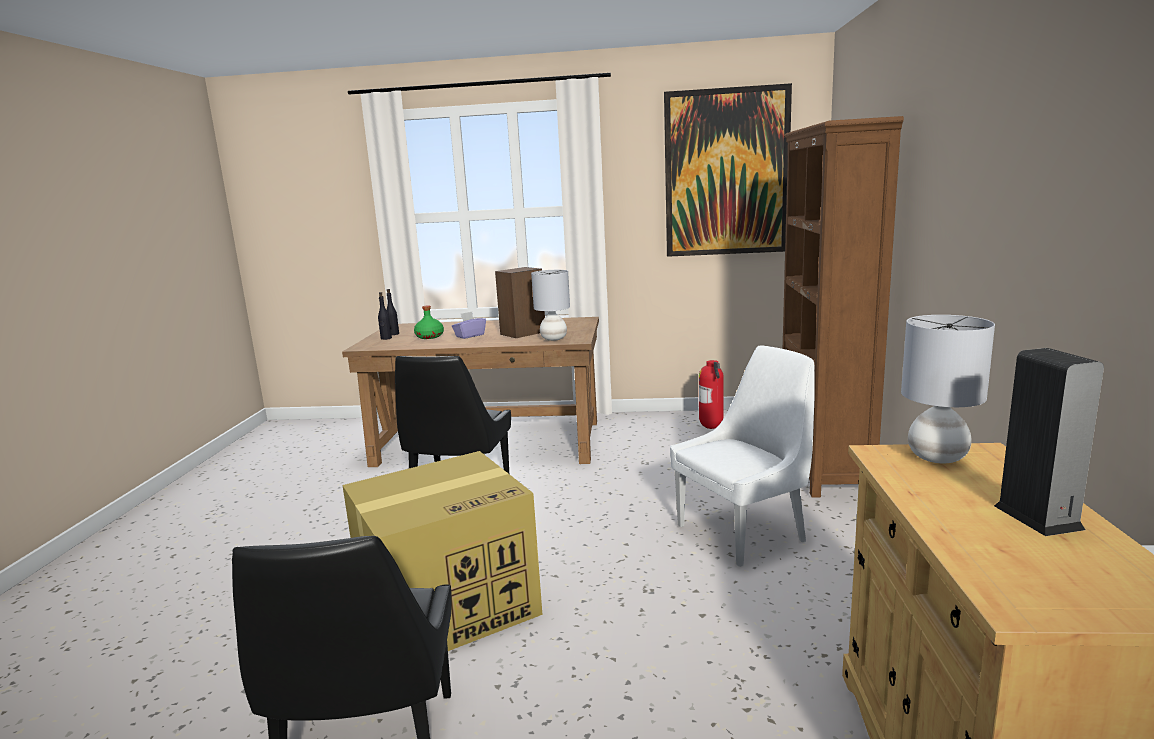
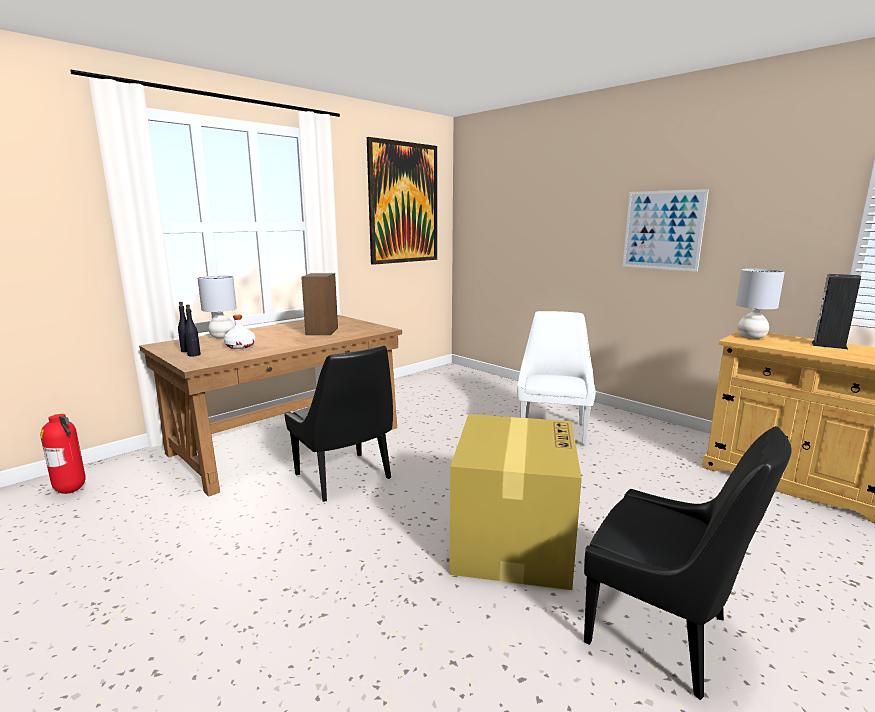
camera: 50 degrees left, 0 degrees up
green bottle [414,305,444,339] -> white bottle [224,315,256,349]
purple tissue box [452,312,486,339] -> none
grey table lamp [531,270,570,341] -> grey table lamp moved to [198,275,237,339]
fire extinguisher [699,360,724,429] -> fire extinguisher moved to [40,414,86,494]
brown bookcase [783,116,904,497] -> none
none -> picture [623,189,709,272]

